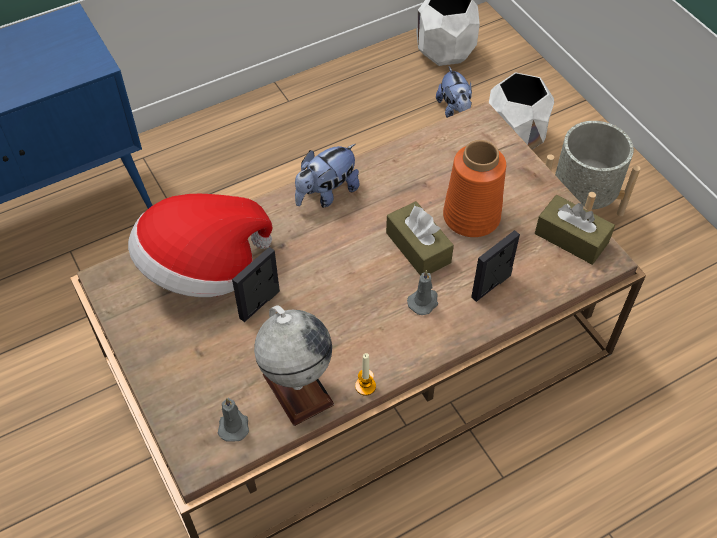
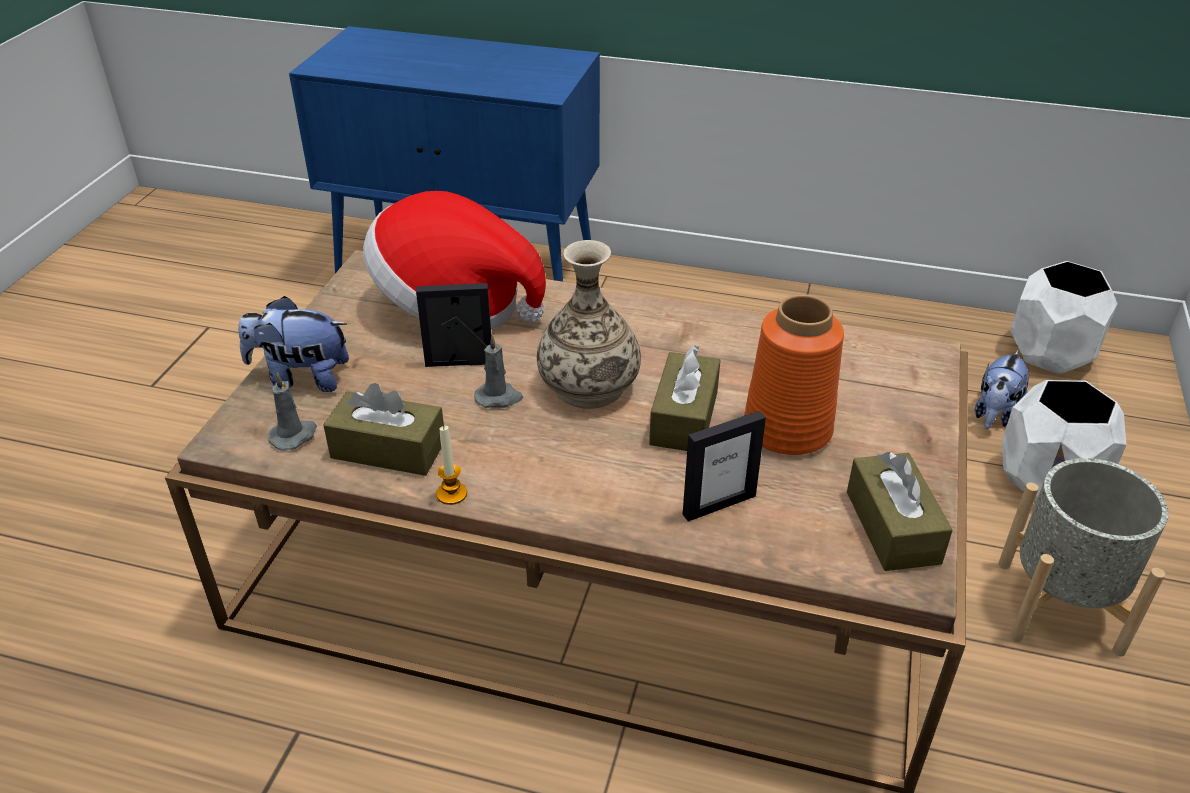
camera: 45 degrees right, 15 degrees down
globe [254,305,334,426] -> brown tissue box [323,383,444,476]
plush toy [295,144,360,208] -> plush toy moved to [238,296,349,392]
grey candle [407,270,438,315] -> grey candle moved to [474,334,523,408]
picture frame [471,230,520,302] -> picture frame turned 150 degrees clockwise [683,411,766,522]
none -> vase [537,240,641,409]

